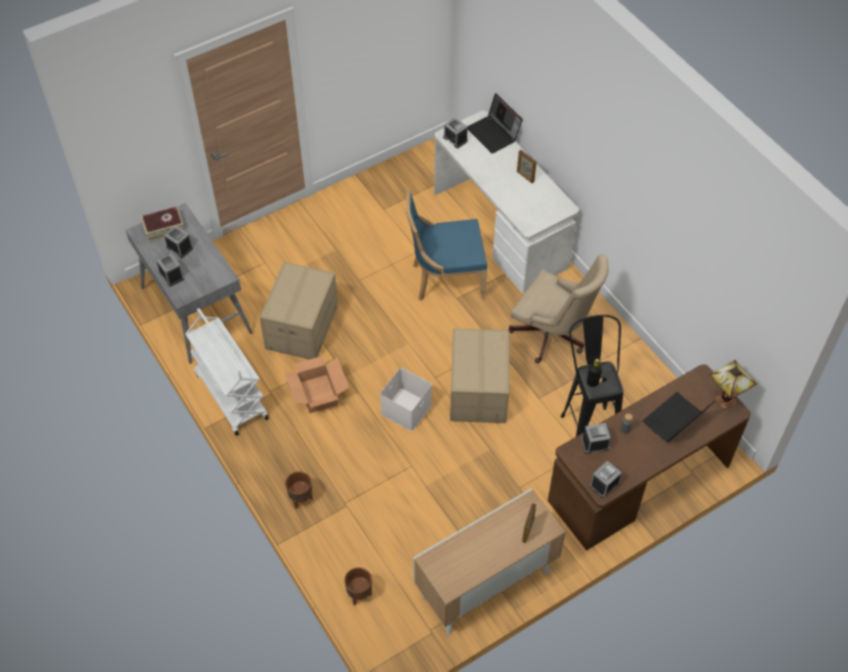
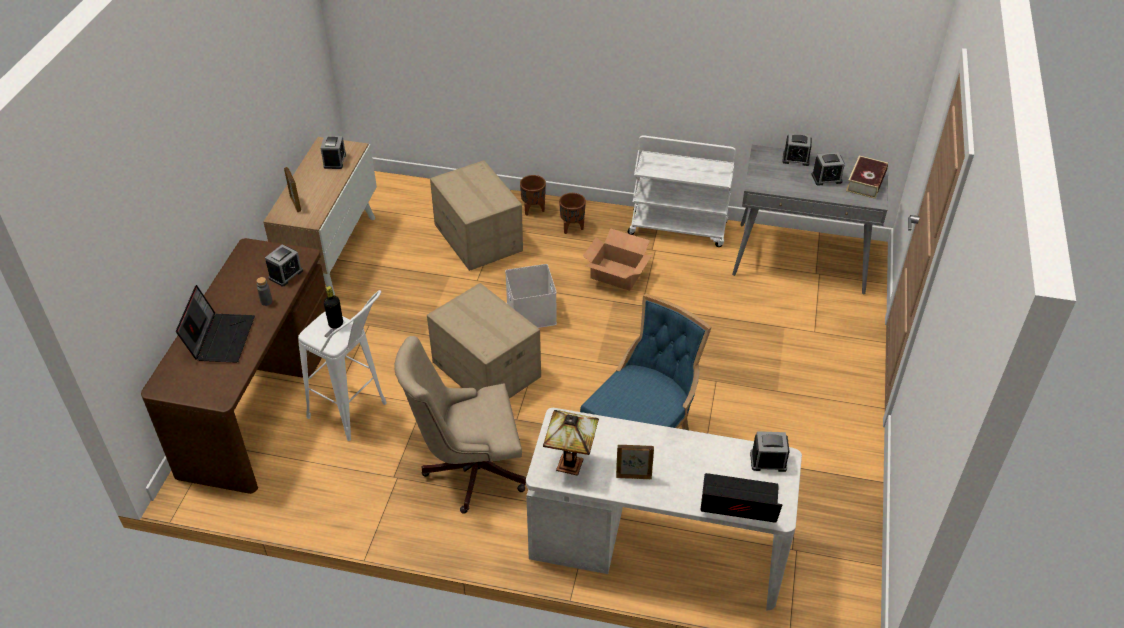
camera: 135 degrees right, 10 degrees down
cardboard box [259,262,338,359] -> cardboard box moved to [430,160,523,271]
brown planter [344,567,372,606] -> brown planter moved to [559,193,586,234]
black stool [561,315,623,437] -> white stool [298,290,387,441]
alarm clock [590,460,622,498] -> alarm clock moved to [320,136,346,169]
table lamp [710,360,757,409] -> table lamp moved to [543,410,599,476]

